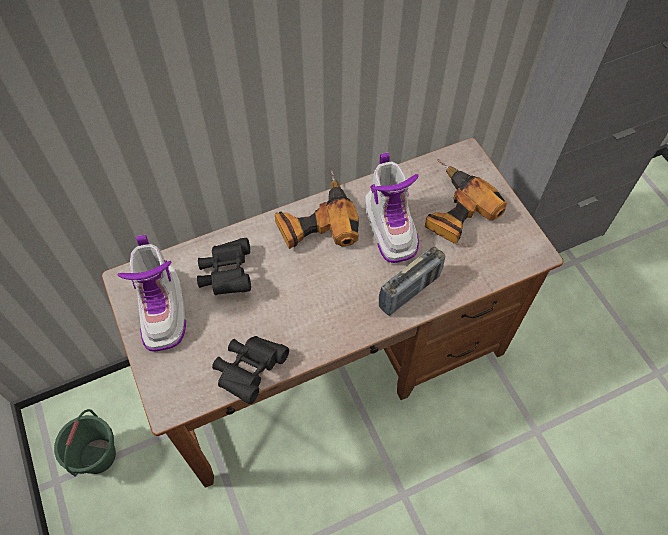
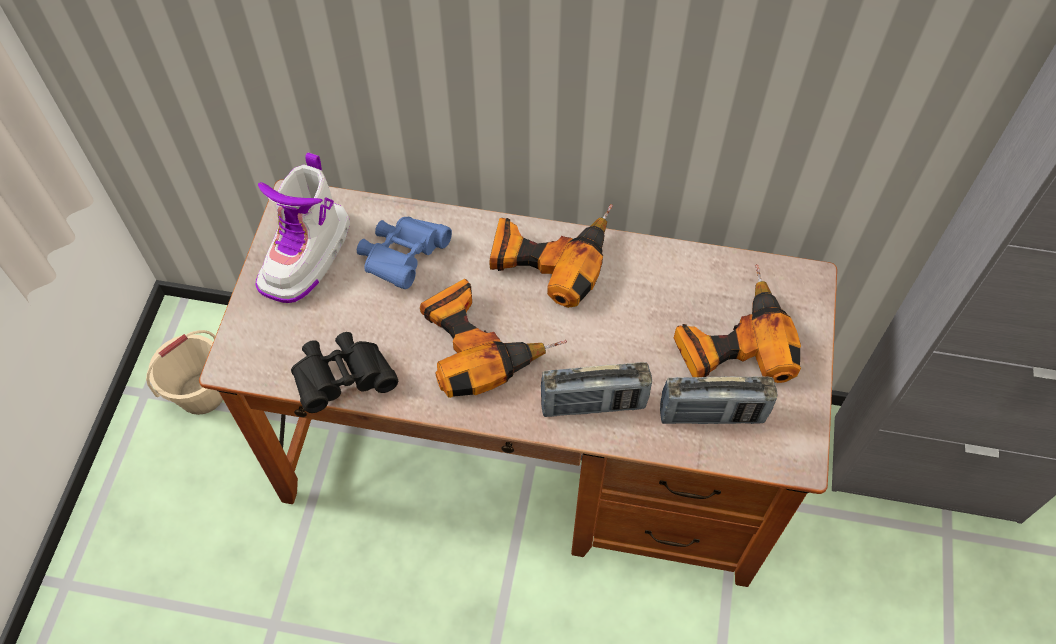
camera: 35 degrees right, 0 degrees up
green bucket [54,409,116,476] -> beige bucket [146,330,223,415]
black binoculars [197,238,251,295] -> blue binoculars [357,217,452,289]
boot [365,152,419,263] -> none
none -> power drill [420,279,567,398]
none -> radio [660,376,777,424]

